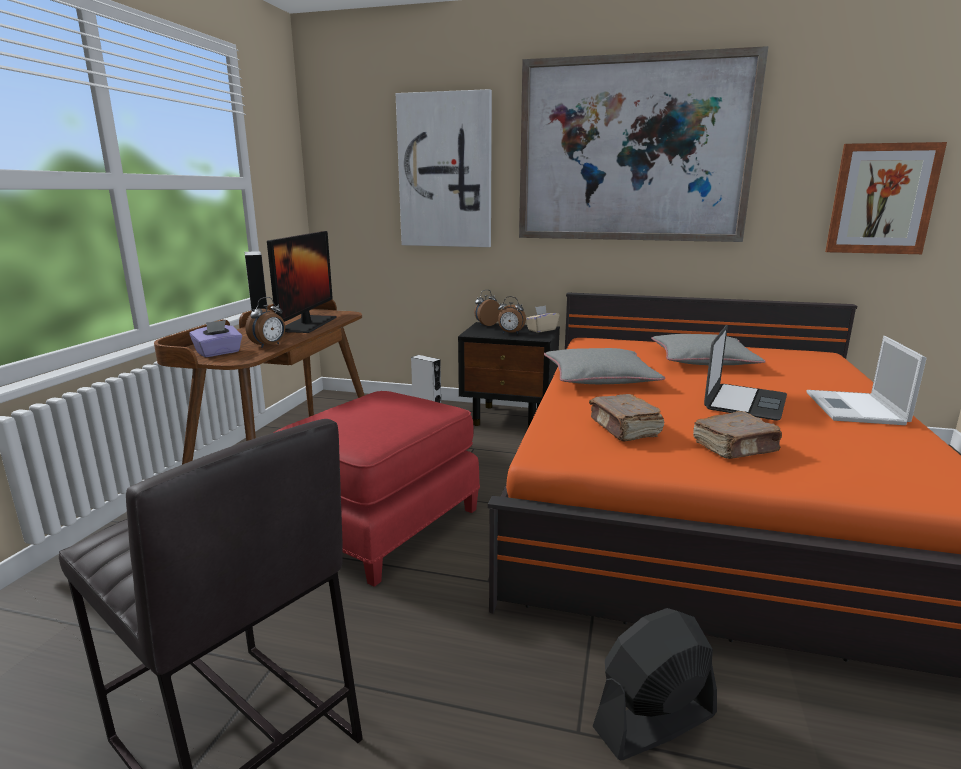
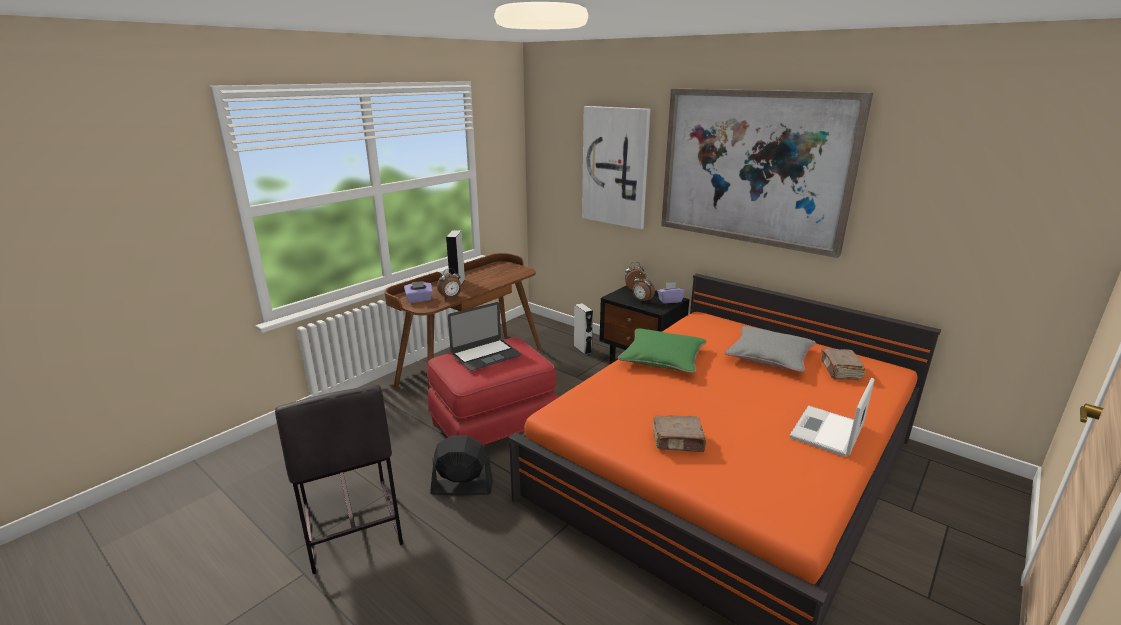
camera: 25 degrees right, 5 degrees up
monitor [267,231,337,333] -> none
beige tissue box [526,305,559,333] -> purple tissue box [657,282,685,303]
grey pillow [544,348,665,384] -> green pillow [618,328,706,373]
brown book [589,394,664,442] -> brown book moved to [821,348,865,380]
black fan [593,608,717,760] -> black fan moved to [430,435,493,496]
laptop [704,325,787,421] -> laptop moved to [448,302,521,371]
picture [825,142,947,254] -> none

